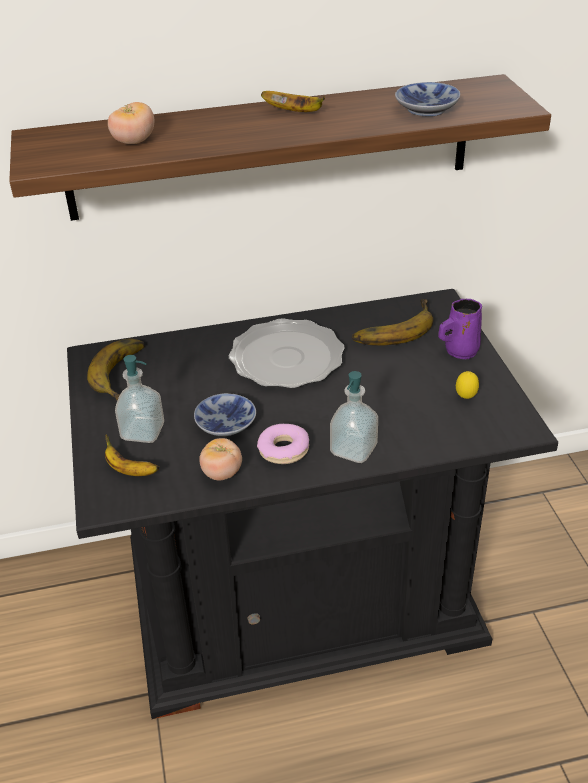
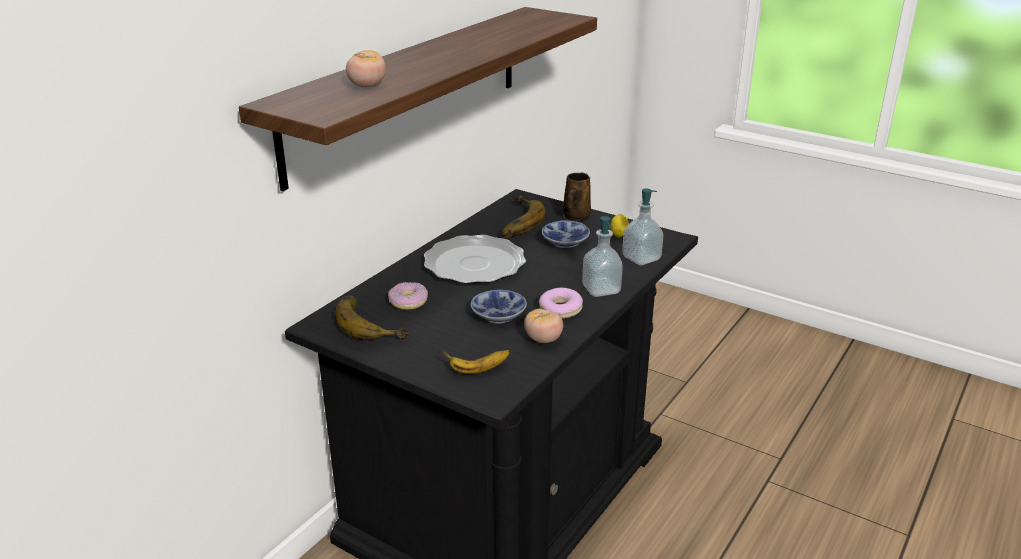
camera: 45 degrees left, 10 degrees down
soap dispenser [115,355,164,443] -> soap dispenser moved to [622,189,663,265]
banana [261,91,325,112] -> none
bowl [395,82,460,117] -> bowl moved to [542,220,590,248]
purple mug [438,299,482,359] -> brown mug [563,173,591,221]
none -> donut [388,282,428,310]

